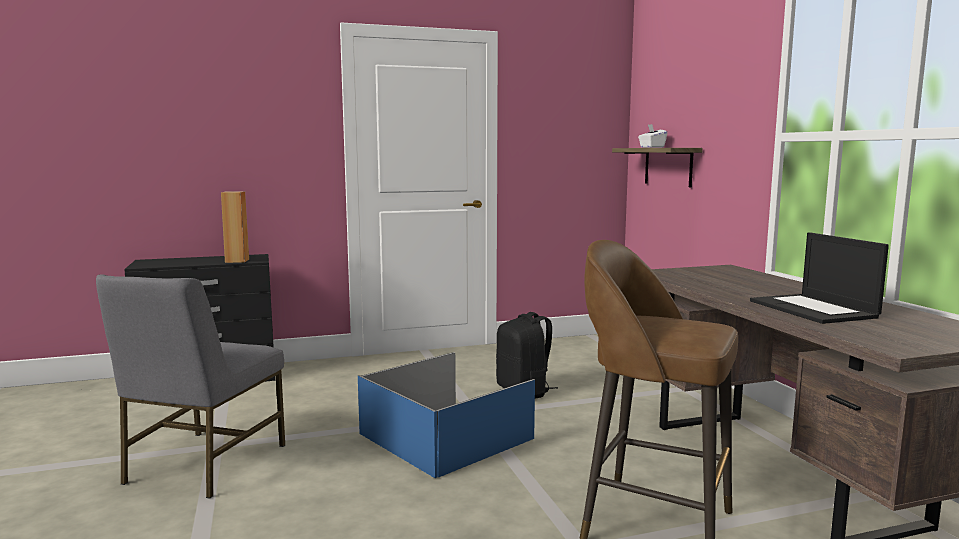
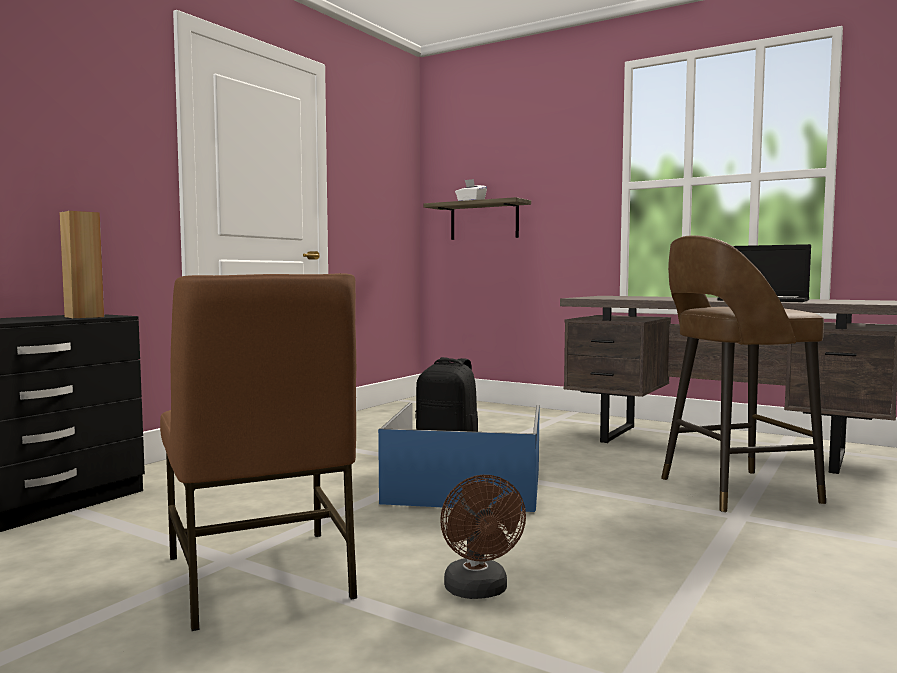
camera: 40 degrees left, 5 degrees down
grey chair [96,274,286,499] -> brown chair [160,273,357,631]
none -> brown fan [440,475,526,599]

